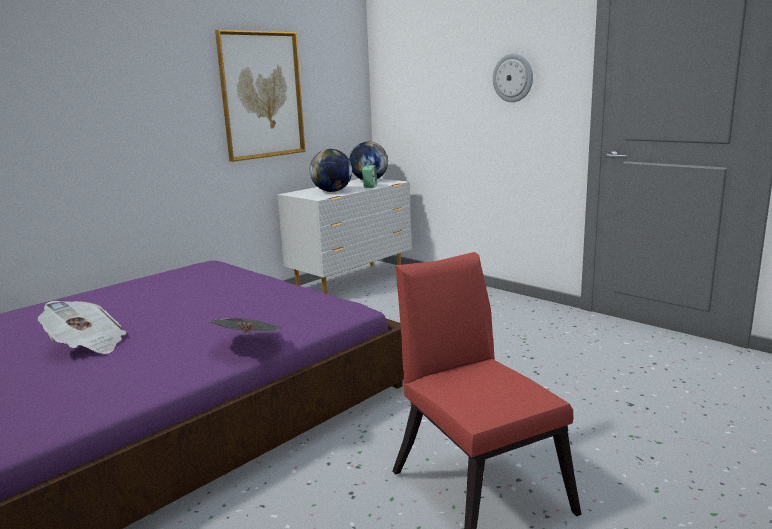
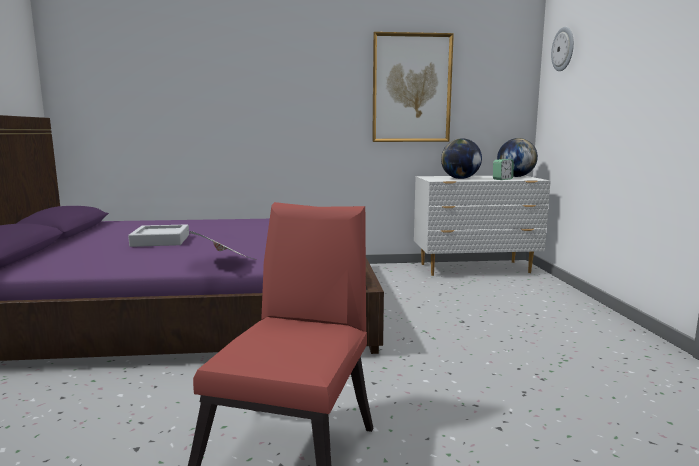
camera: 40 degrees right, 5 degrees down
newspaper [38,301,127,354] -> grey tray [128,224,189,247]
wall clock [493,53,533,102] -> wall clock moved to [551,27,574,71]

